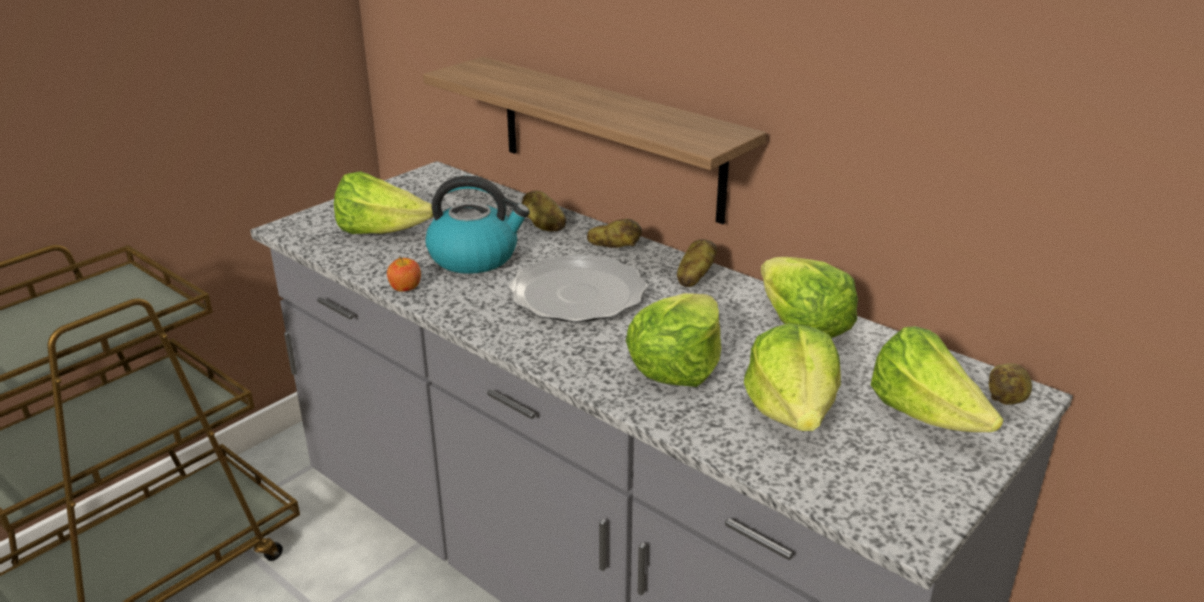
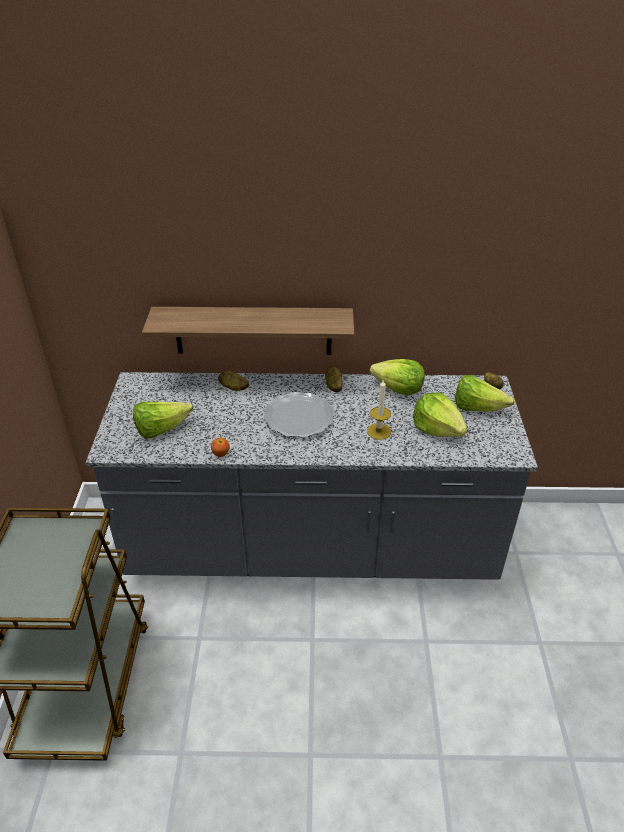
camera: 40 degrees left, 10 degrees up
kettle [426,176,530,274] -> none
potato [587,218,642,248] -> none
lettuce [626,293,721,387] -> candle [367,380,391,440]

